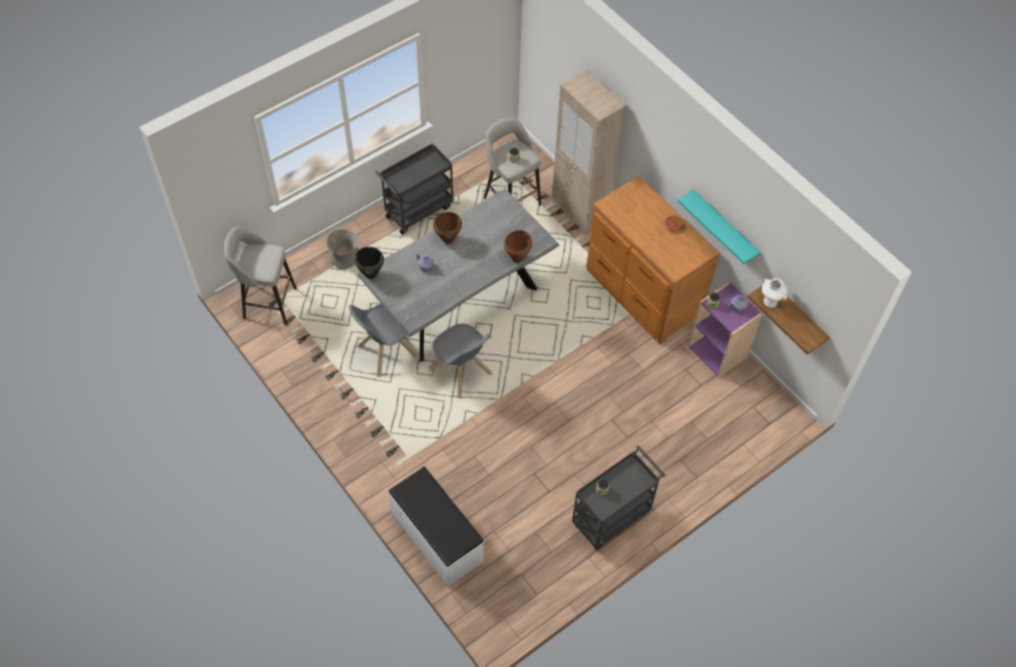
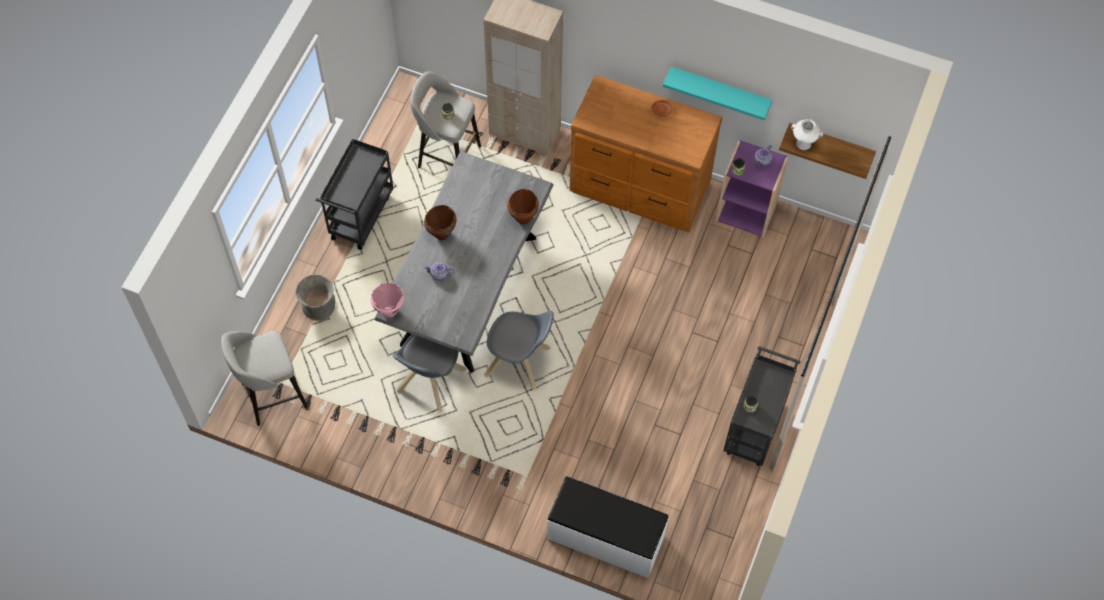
camera: 30 degrees left, 5 degrees up
black cooking pot [354,247,384,279] -> pink cooking pot [371,283,404,318]

